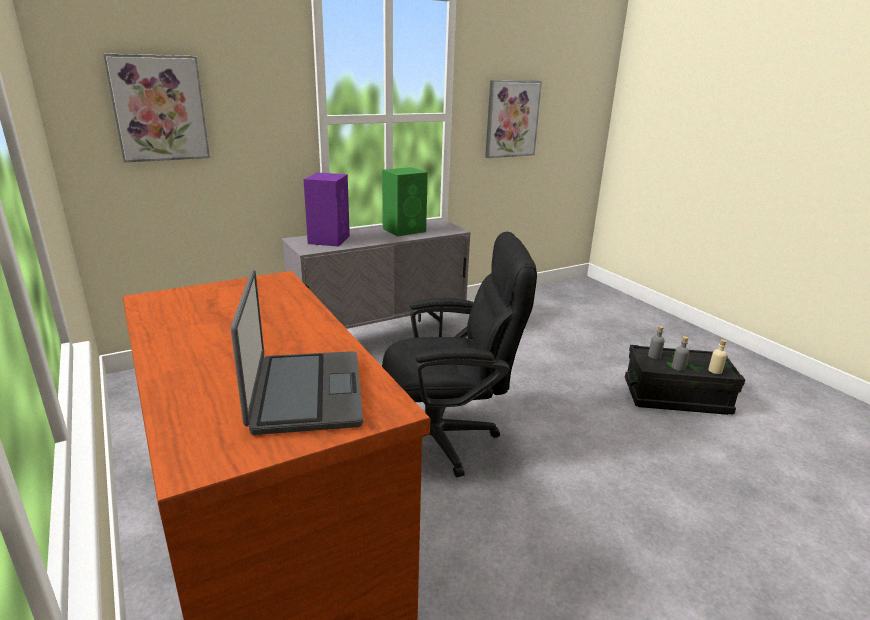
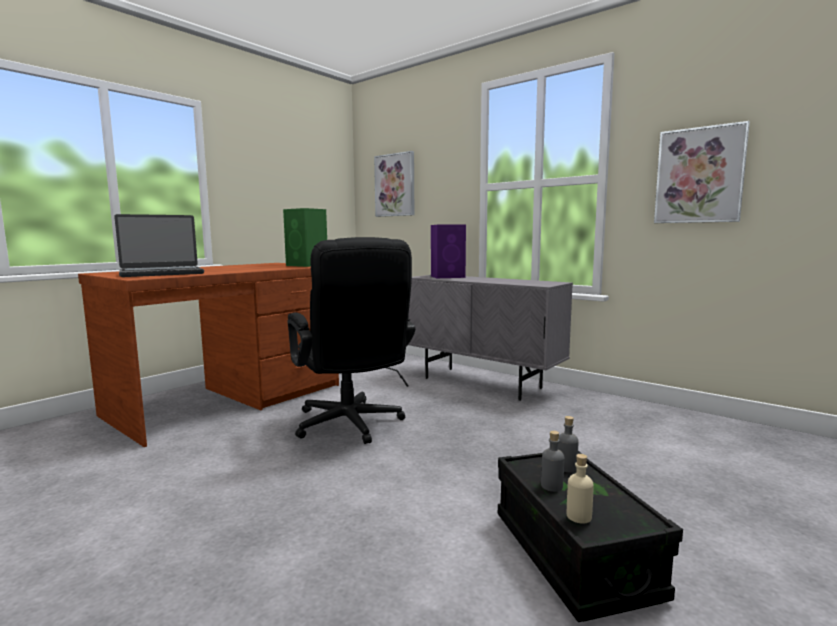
camera: 70 degrees right, 15 degrees down
green speaker [382,167,428,237] -> green speaker moved to [283,208,327,267]

